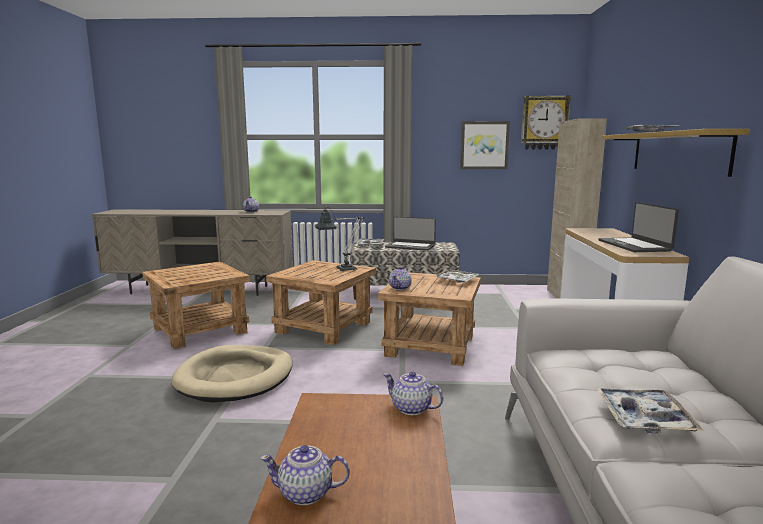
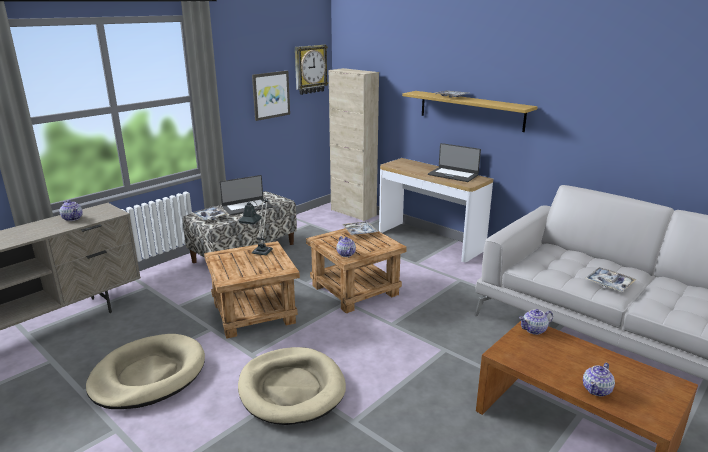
camera: 50 degrees left, 10 degrees up
brown side table [142,262,250,349] -> beige dog bed [86,334,205,409]

